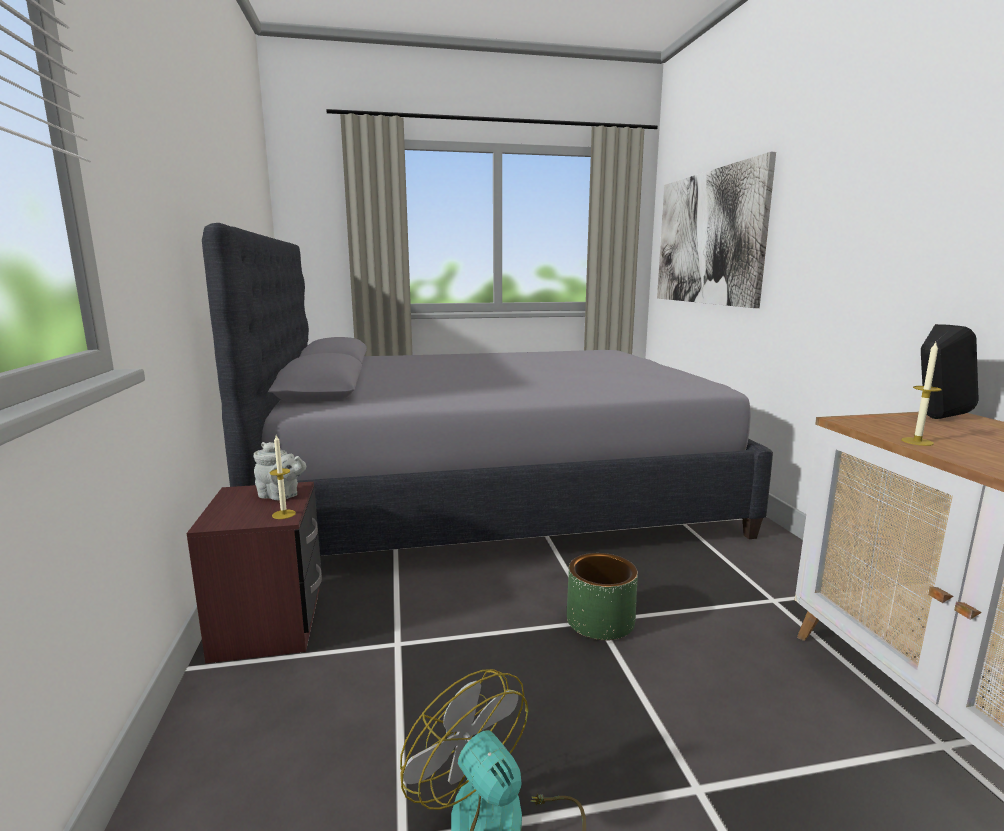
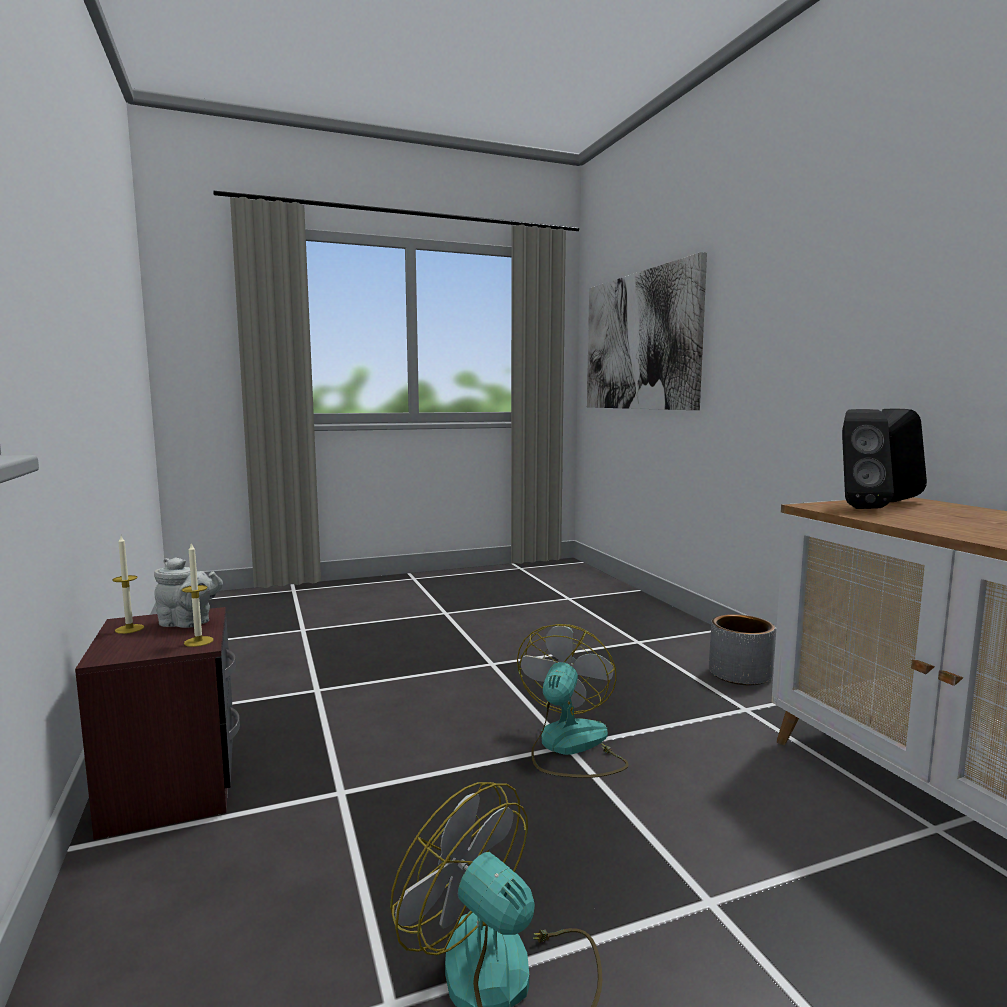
camera: 10 degrees left, 5 degrees down
grey bed [202,223,773,556] -> none
green planter [567,553,638,641] -> fan [517,624,629,778]
candle [901,342,942,446] -> candle moved to [112,536,144,634]
none -> grey planter [709,614,775,685]
none -> black speaker [842,409,894,509]

